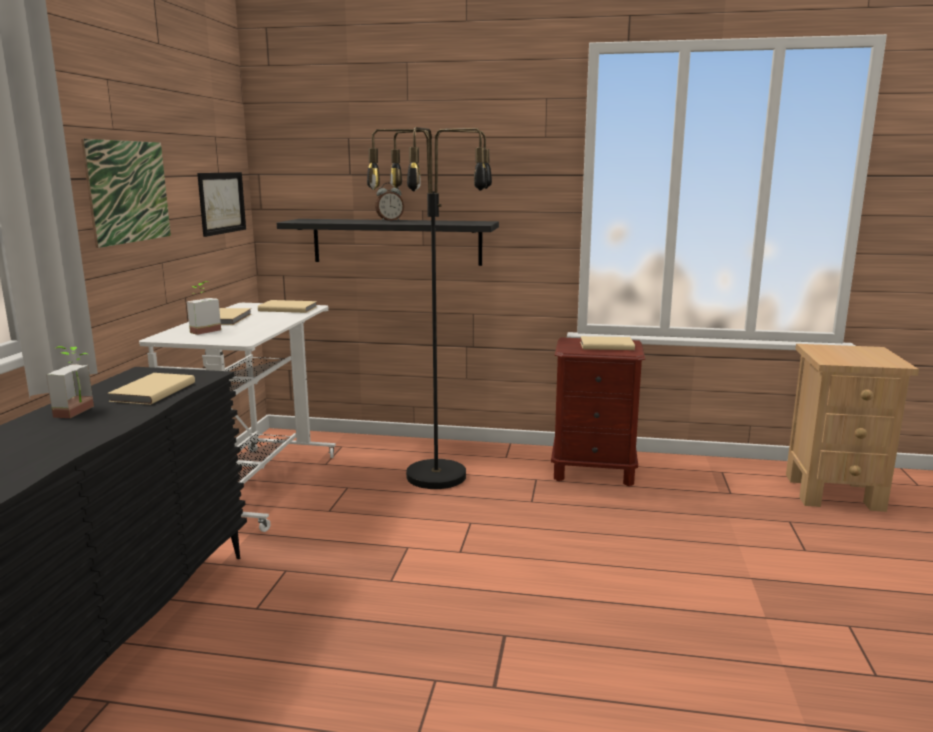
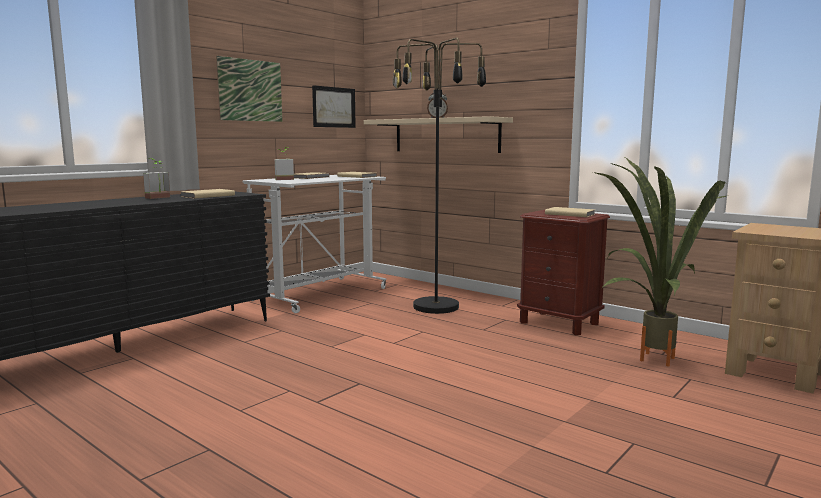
camera: 30 degrees right, 5 degrees down
black shelf [277,219,499,266] -> beige shelf [364,116,513,153]
none -> potted plant [593,158,729,367]

